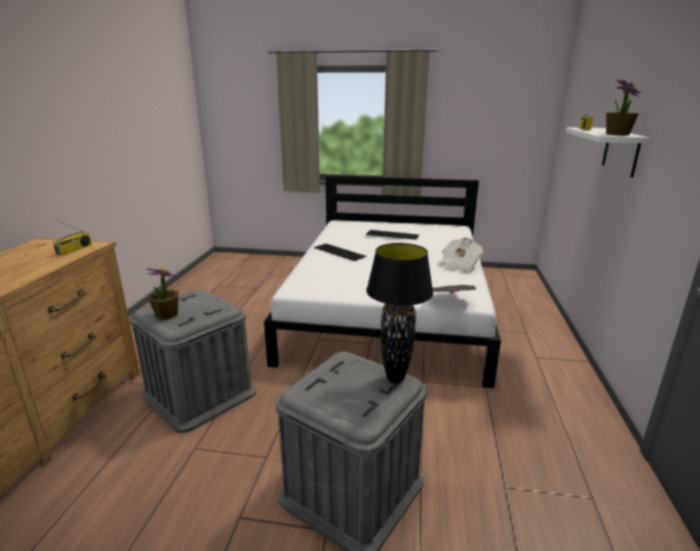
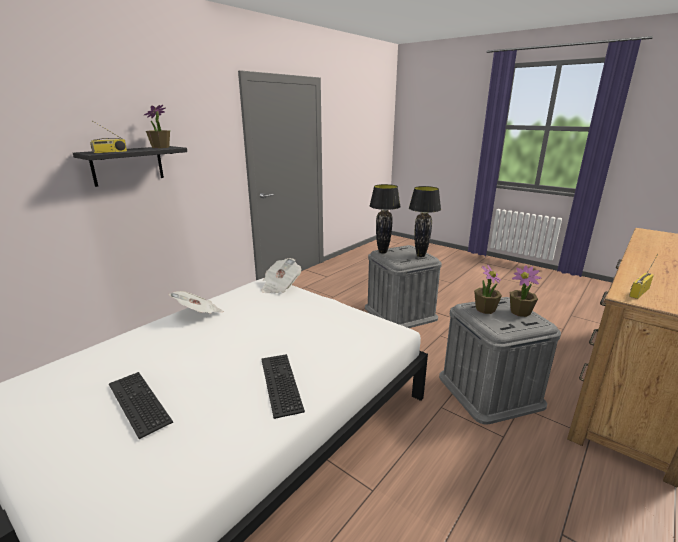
camera: 150 degrees left, 0 degrees up
white shelf [566,127,649,178] -> black shelf [73,146,187,187]
none -> black table lamp [409,186,441,257]
none -> potted plant [474,264,502,314]

